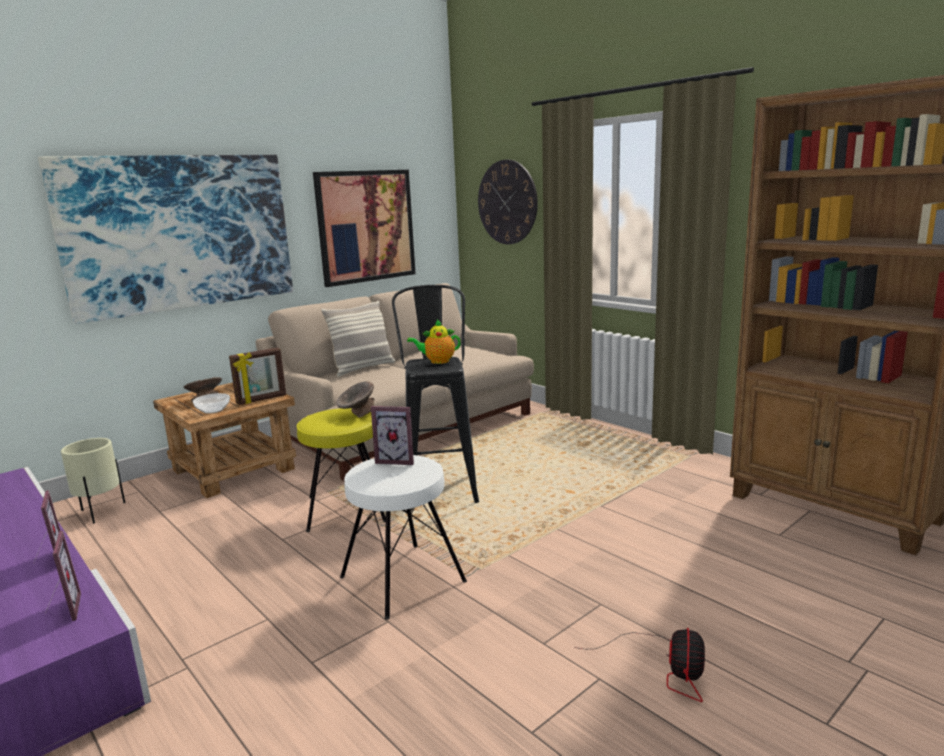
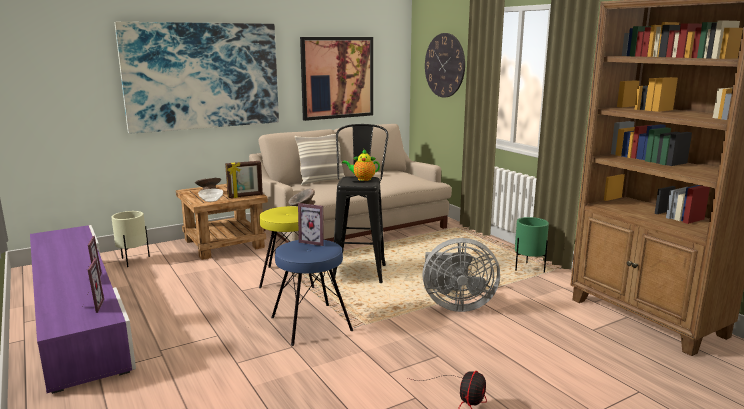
camera: 10 degrees right, 0 degrees up
white stool [340,455,467,620] -> blue stool [271,240,353,346]
none -> grey fan [422,238,500,312]
none -> green planter [515,217,549,273]

